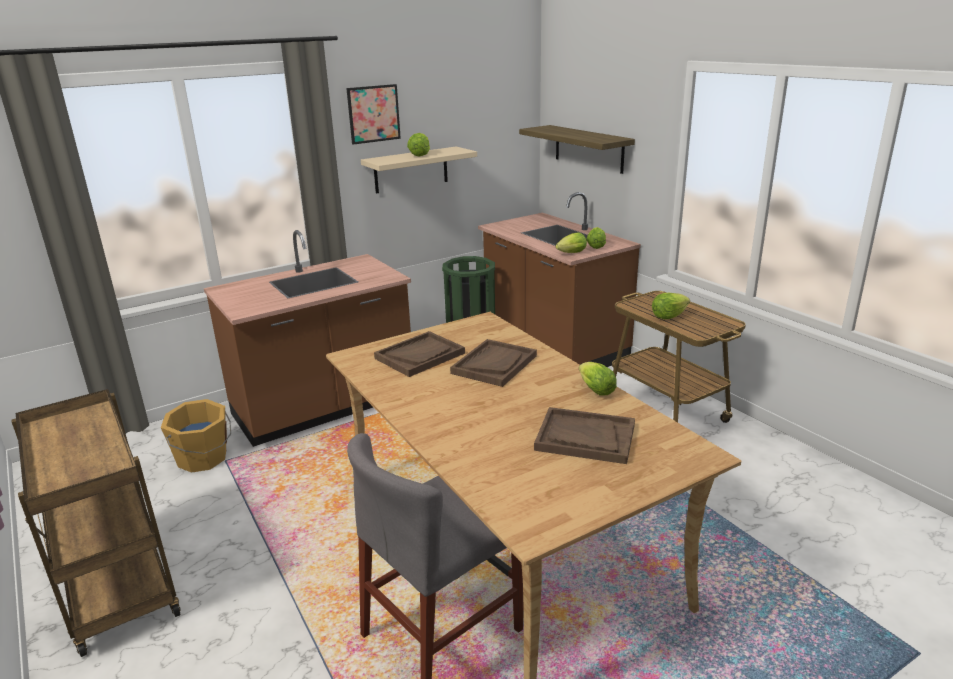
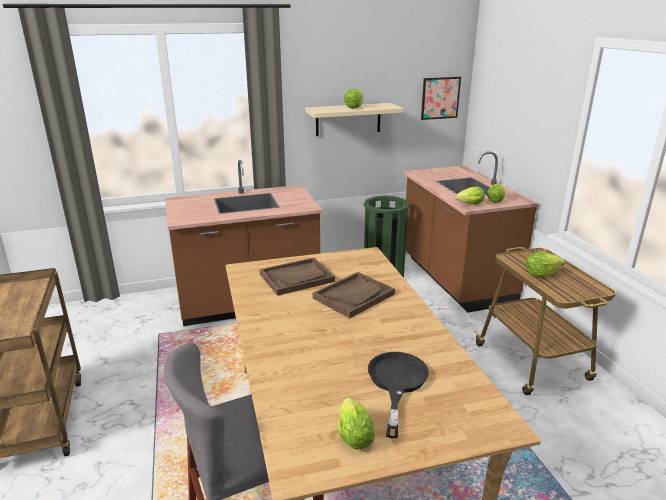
camera: 15 degrees right, 0 degrees up
orange bucket [161,399,231,473] -> none
picture [346,84,401,145] -> picture moved to [421,77,461,120]
shelf [519,125,635,174] -> none
brown tray [534,407,635,464] -> black frying pan [368,352,429,438]
lettuce [579,362,617,396] -> lettuce moved to [338,398,375,449]

